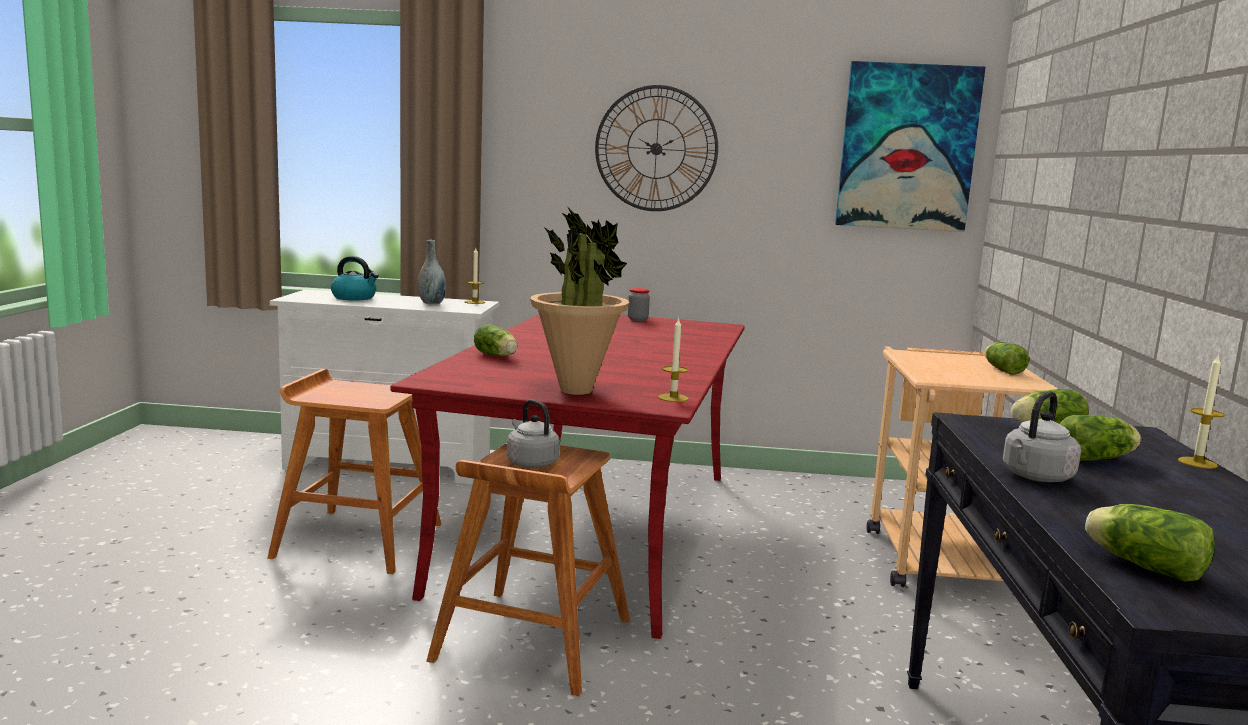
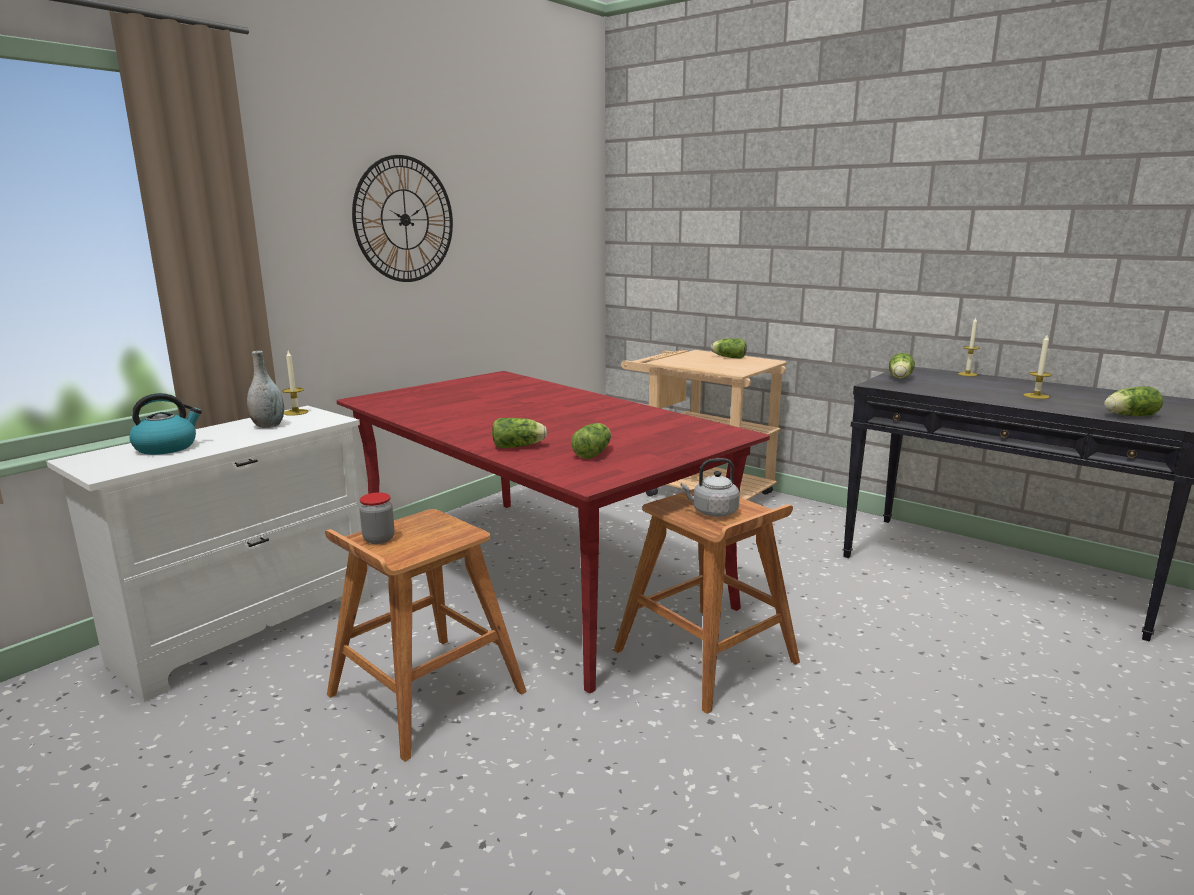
camera: 55 degrees left, 5 degrees up
potted plant [530,206,629,395] -> none
jar [628,288,650,321] -> jar moved to [359,492,395,544]
candle [658,317,689,402] -> candle moved to [1024,335,1052,399]
picture [835,61,986,232] -> none
grey kettle [1003,391,1081,482] -> none
lettuce [1059,415,1141,461] -> lettuce moved to [571,423,611,459]

